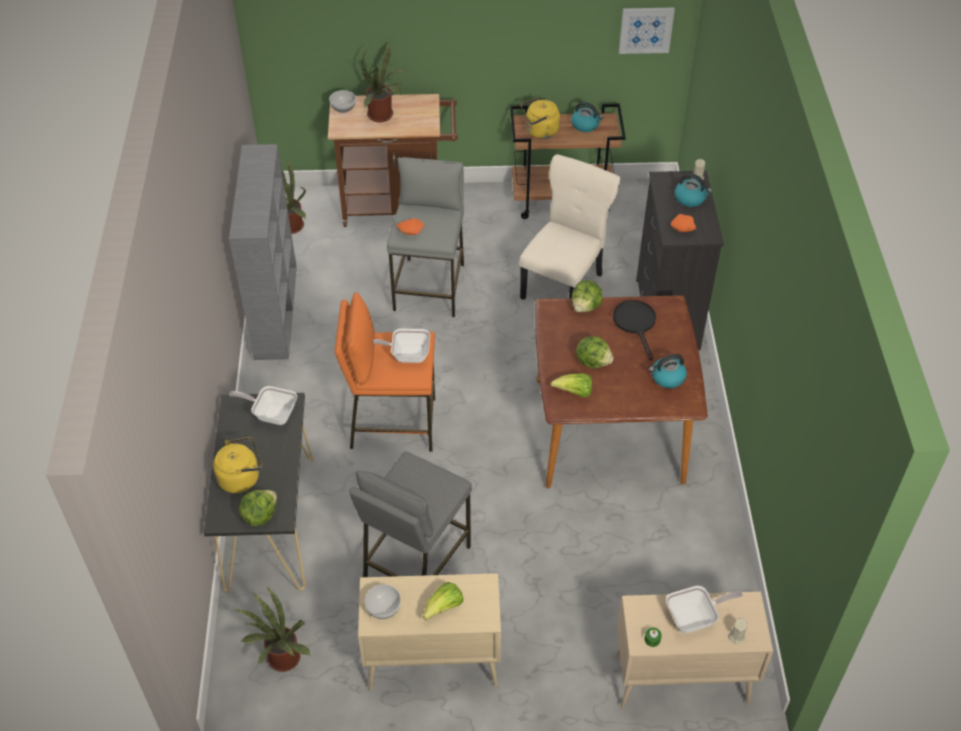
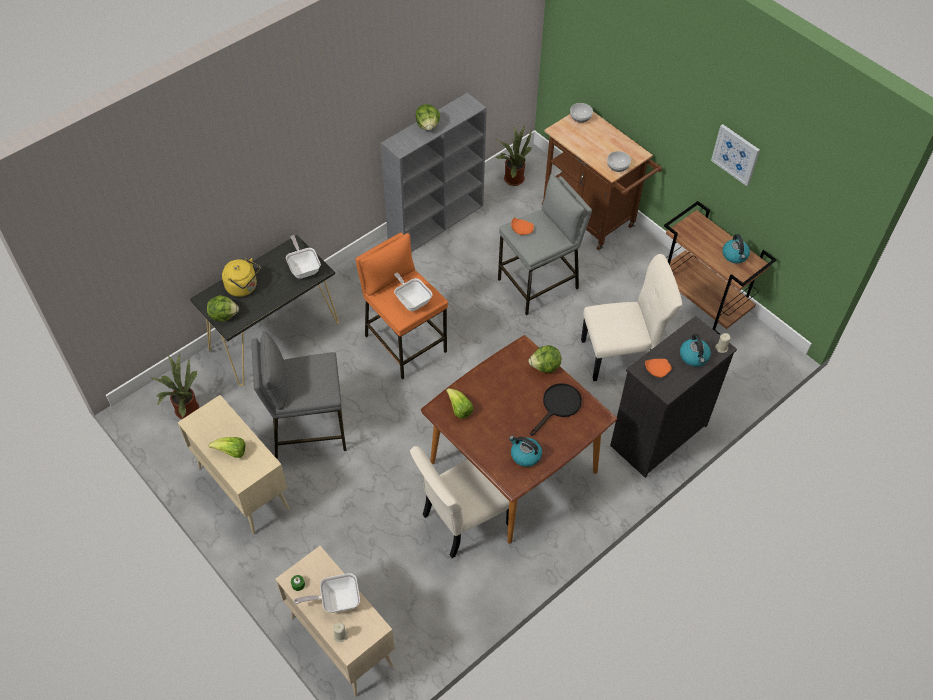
camera: 50 degrees right, 5 degrees up
potted plant [361,43,406,122] -> none
bowl [365,584,401,619] -> bowl moved to [607,151,631,172]
yellow kettle [521,97,560,139] -> none
lettuce [576,336,614,369] -> lettuce moved to [416,104,440,131]
picture [619,8,675,54] -> picture moved to [711,124,760,186]
frying pan [666,586,743,633] -> frying pan turned 135 degrees clockwise [294,573,360,613]
none -> beige chair [410,446,509,558]

